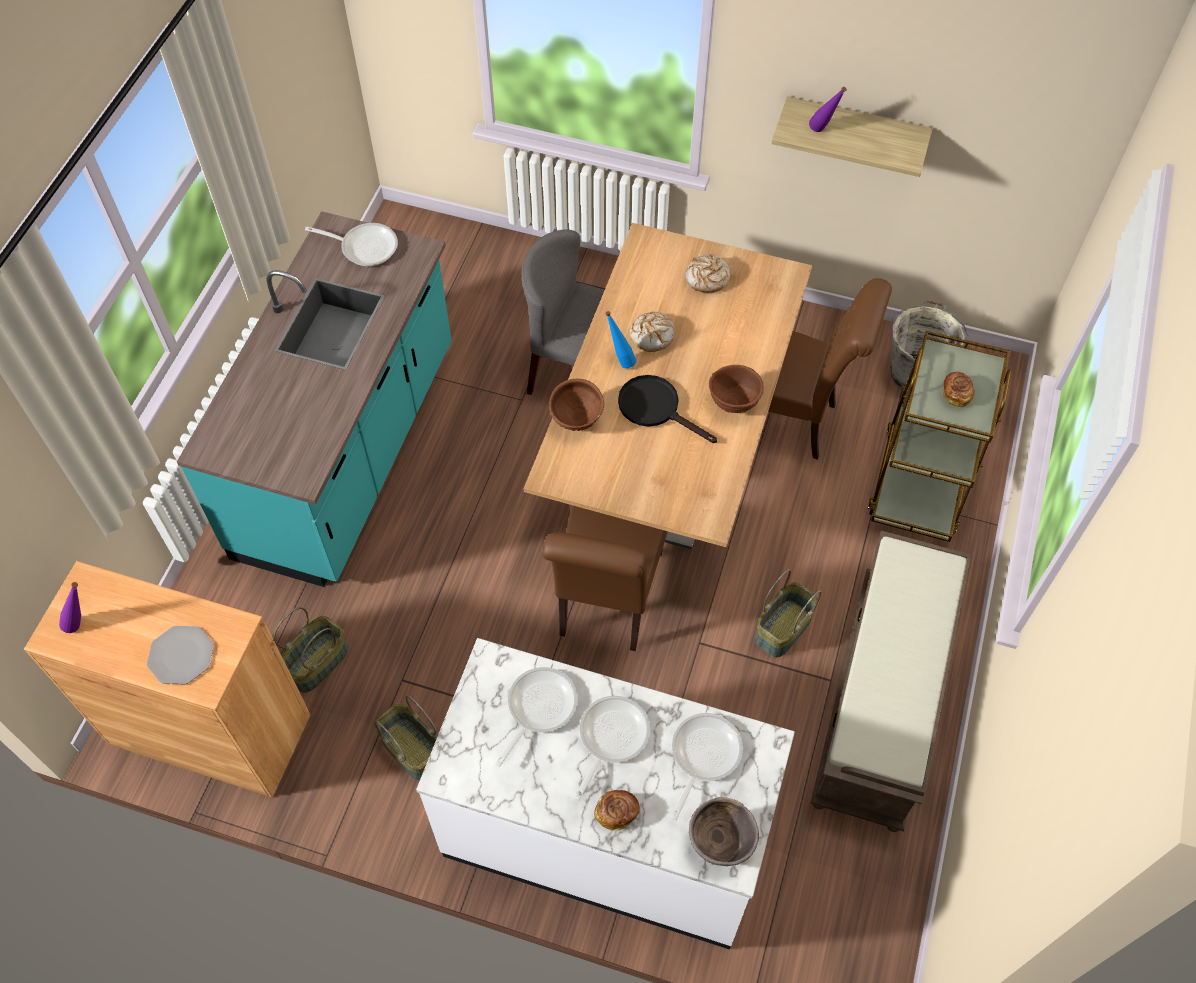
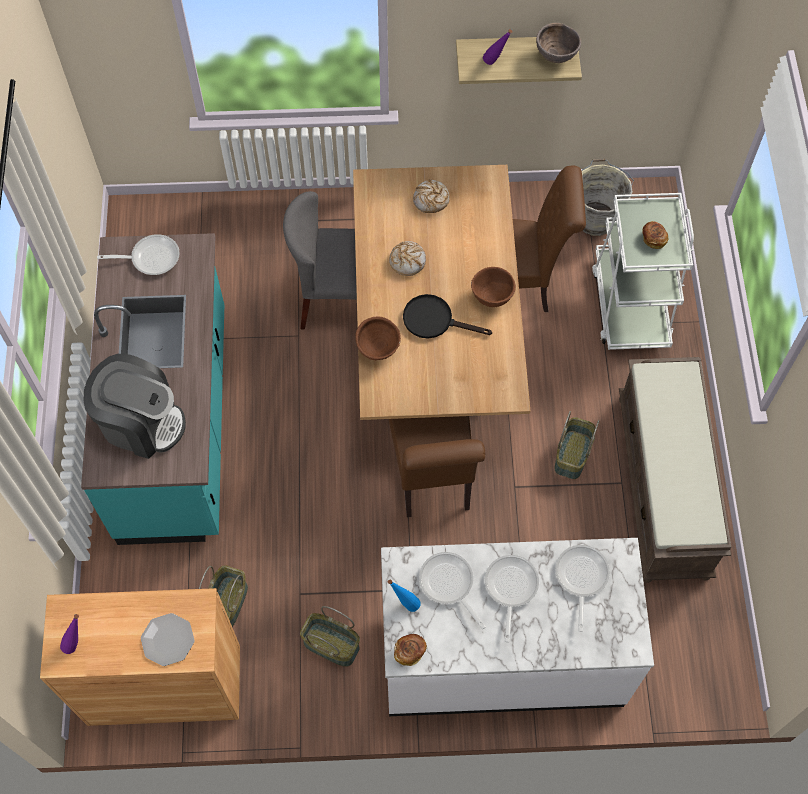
camera: 20 degrees left, 5 degrees up
frying pan [495,667,578,767] -> frying pan turned 45 degrees counterclockwise [419,552,486,629]
bread [594,790,640,831] -> bread moved to [394,634,427,666]
blue bottle [605,311,636,368] -> blue bottle moved to [388,579,421,612]
brown bowl [689,797,759,866] -> brown bowl moved to [536,23,581,63]
brown cart [868,331,1011,542] -> white cart [592,193,694,350]
none -> coffee machine [84,354,186,459]

